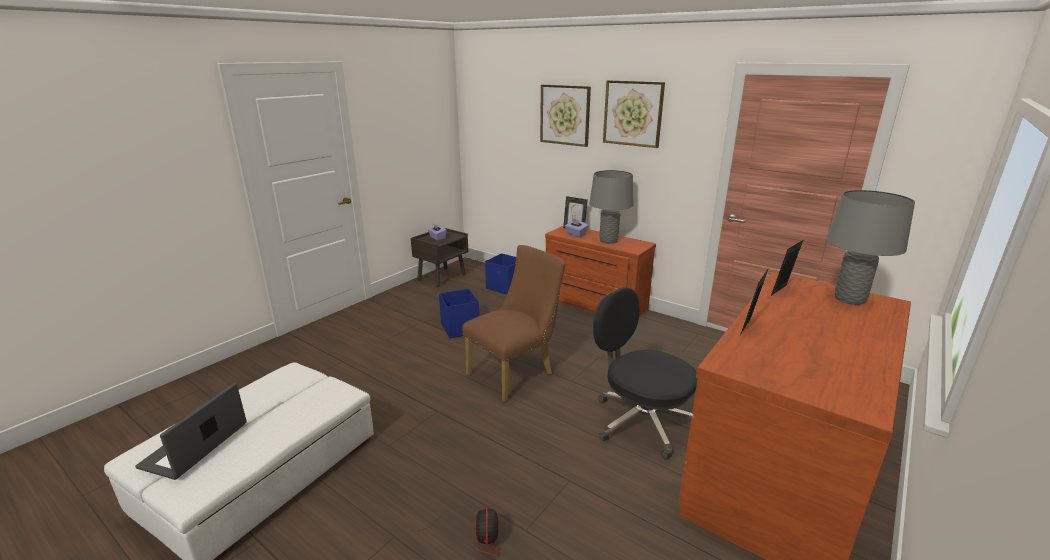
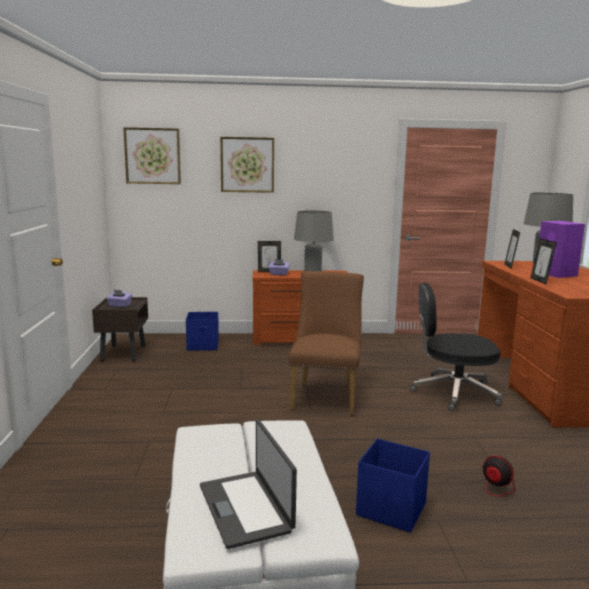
camera: 40 degrees left, 10 degrees down
blue storage box [439,288,479,338] -> blue storage box moved to [356,438,430,533]
picture [603,80,665,148] -> picture moved to [123,127,181,184]
none -> purple speaker [539,221,585,278]

